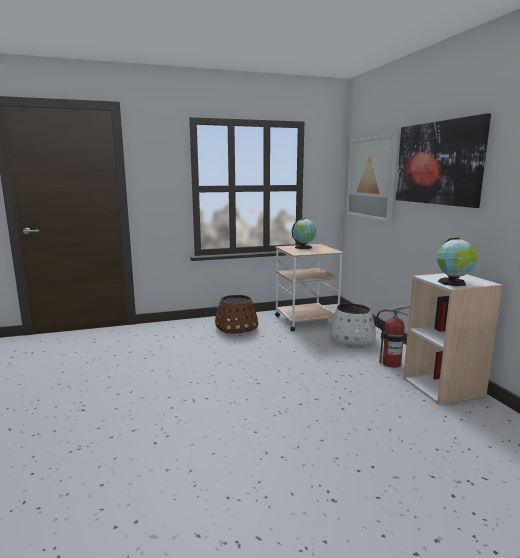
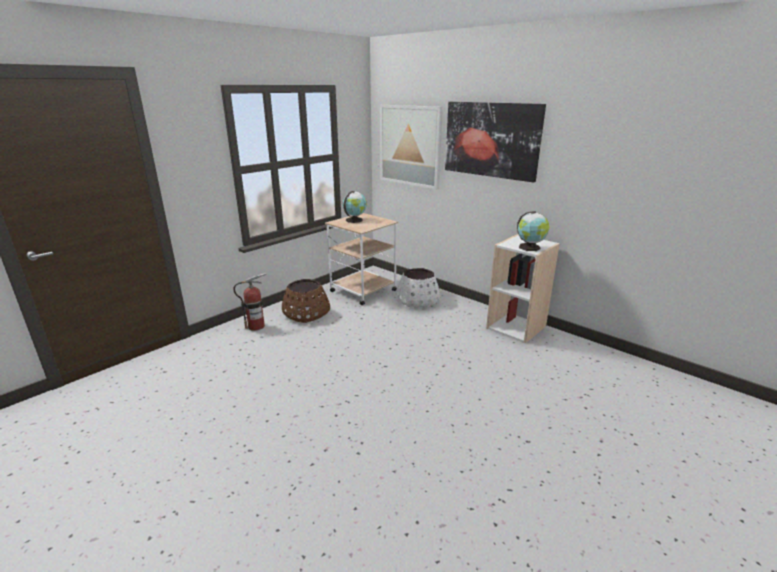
camera: 30 degrees left, 10 degrees up
fire extinguisher [376,305,410,368] -> fire extinguisher moved to [233,273,266,331]

